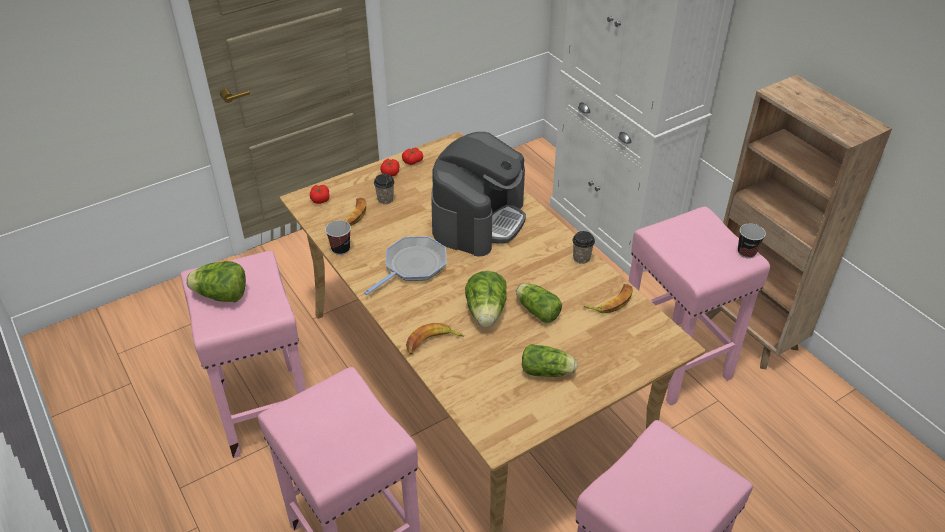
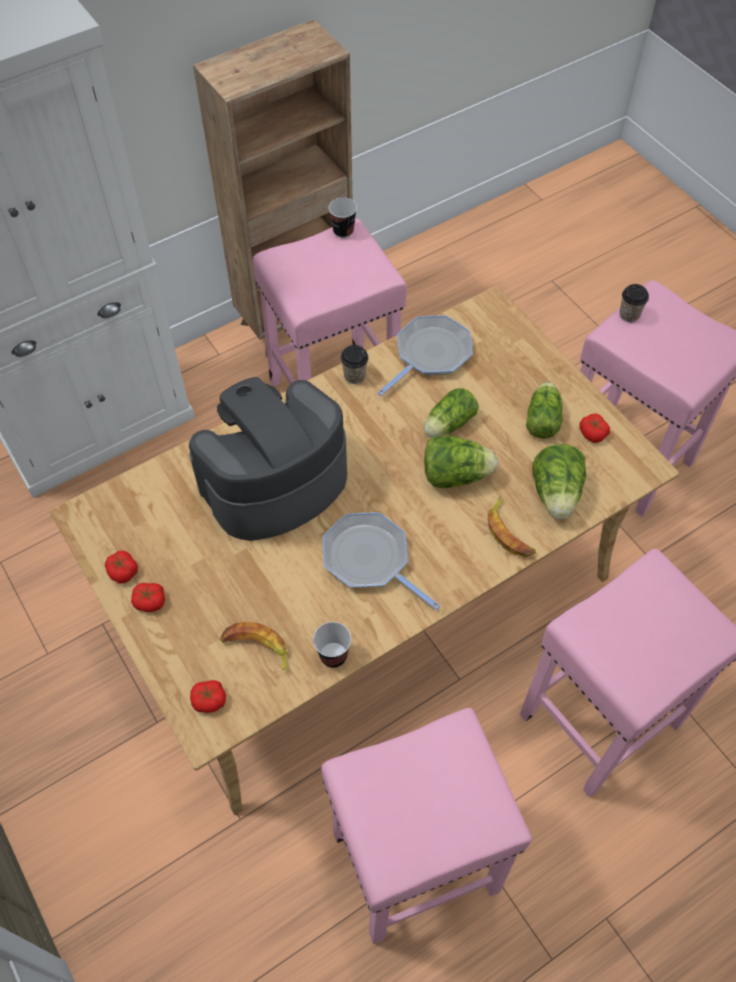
camera: 90 degrees left, 15 degrees up
lettuce [186,261,246,302] -> lettuce moved to [532,444,586,519]
cup [374,174,395,204] -> cup moved to [619,284,649,322]
coffee machine [431,132,526,257] -> coffee machine turned 60 degrees counterclockwise [189,377,347,541]
banana [583,284,633,313] -> frying pan [377,316,473,396]
none -> tomato [579,414,610,443]

